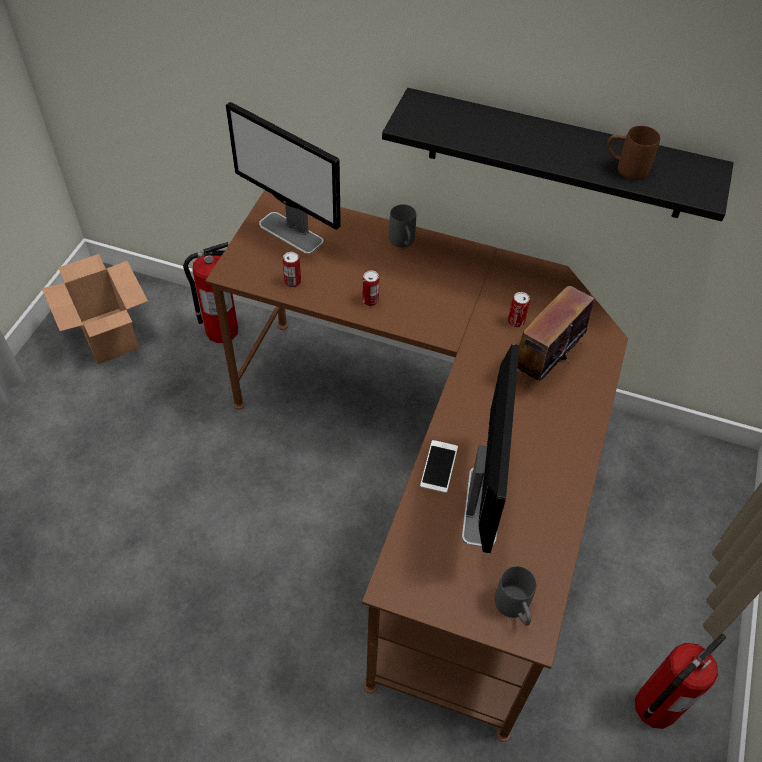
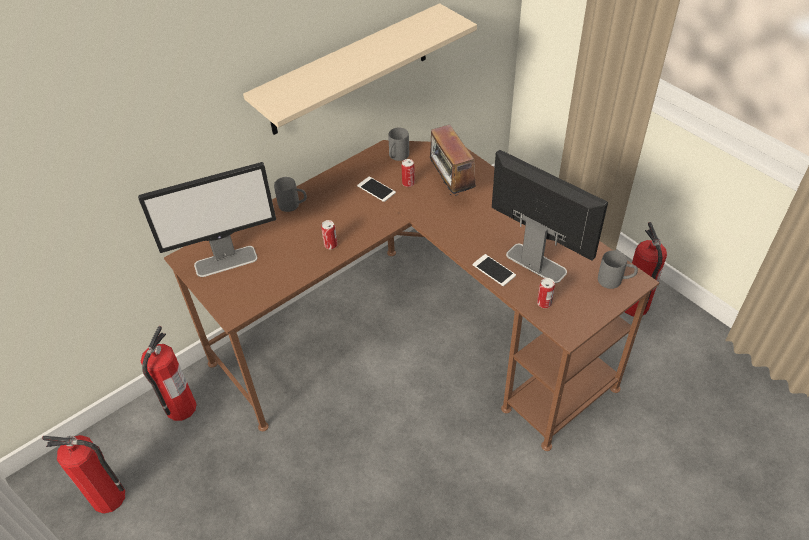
camera: 55 degrees left, 5 degrees down
cardboard box [42,254,148,364] -> fire extinguisher [42,435,125,514]
can [283,252,301,287] -> can moved to [537,278,555,308]
black shelf [382,88,734,221] -> beige shelf [243,3,477,135]
brown mug [607,126,660,180] -> none
none -> phone [357,176,396,202]
none -> grey mug [388,128,409,161]

